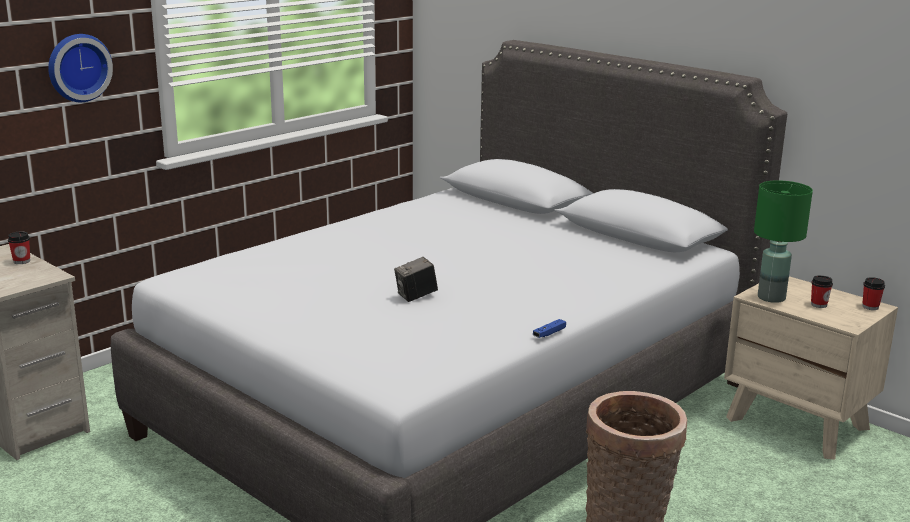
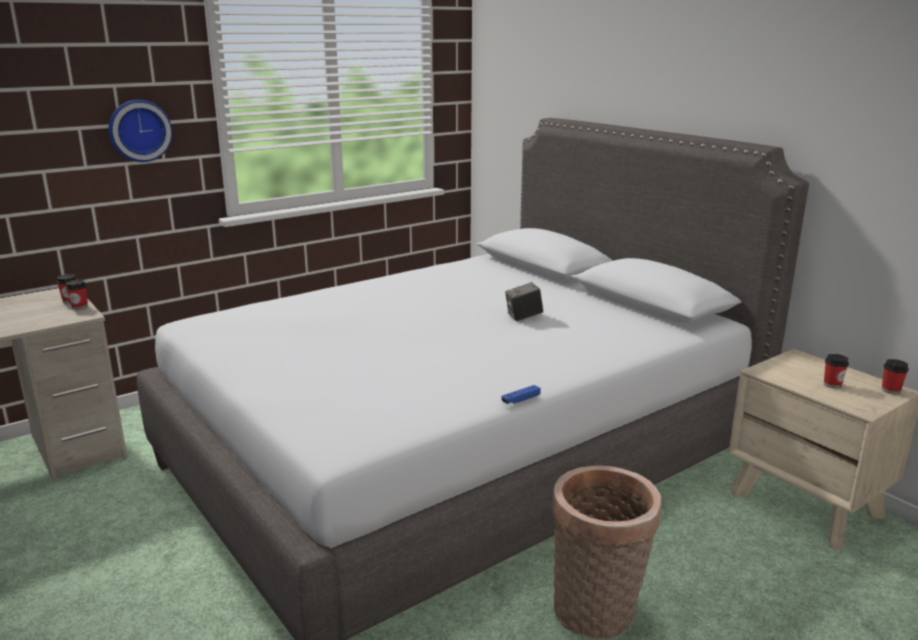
camera: 10 degrees right, 0 degrees up
camera [394,257,438,302] -> camera moved to [505,282,543,321]
green table lamp [754,180,813,303] -> none
none -> cup [66,280,88,310]

